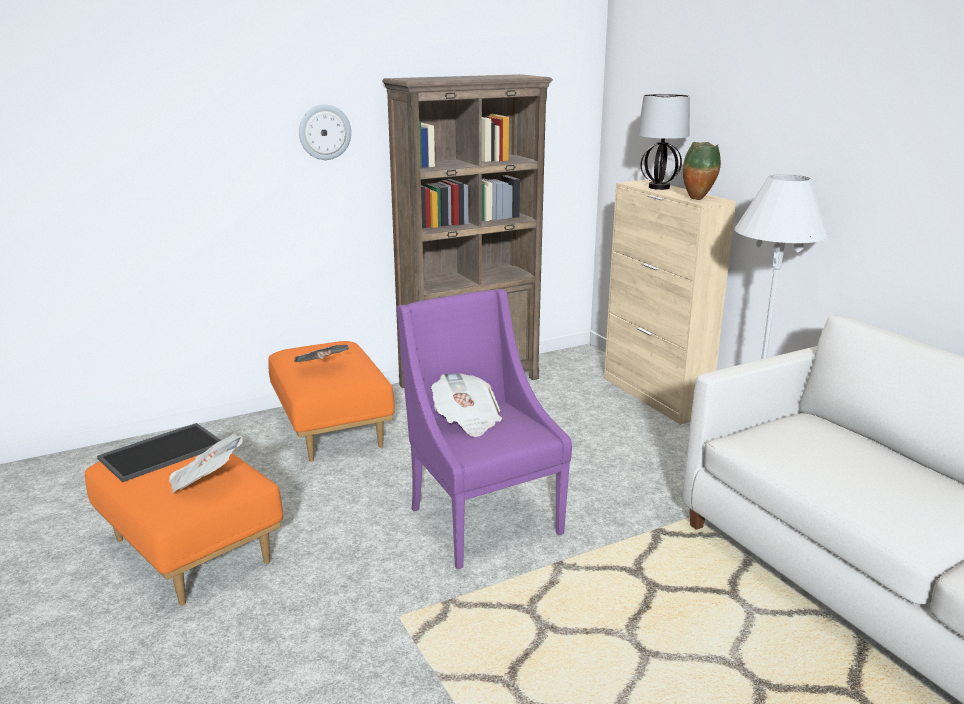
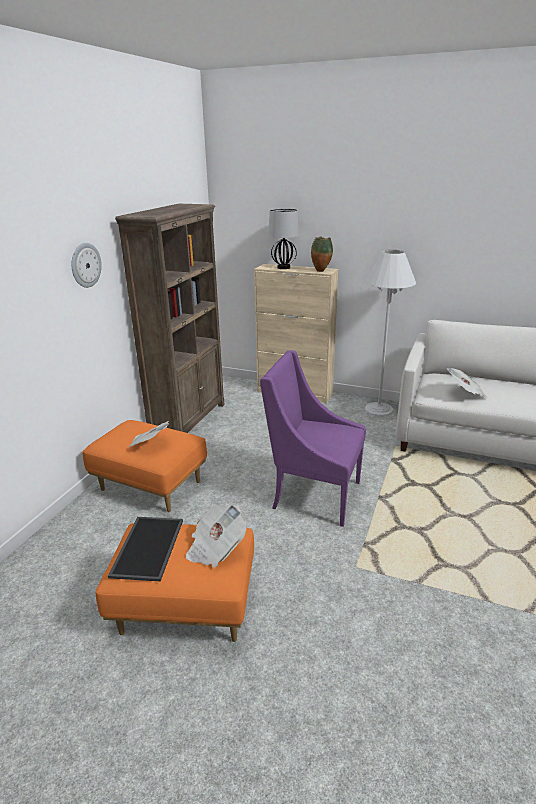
camera: 40 degrees left, 5 degrees up
newspaper [431,373,502,437] -> newspaper moved to [447,368,488,398]

